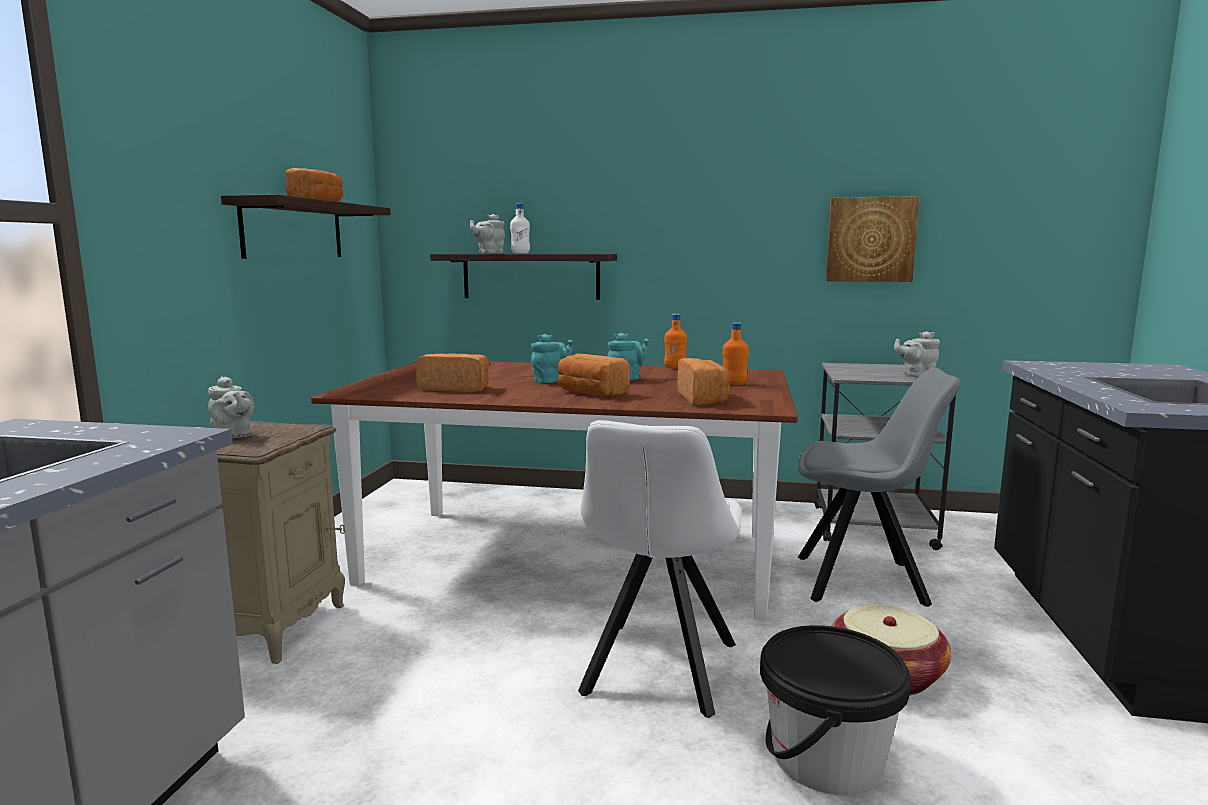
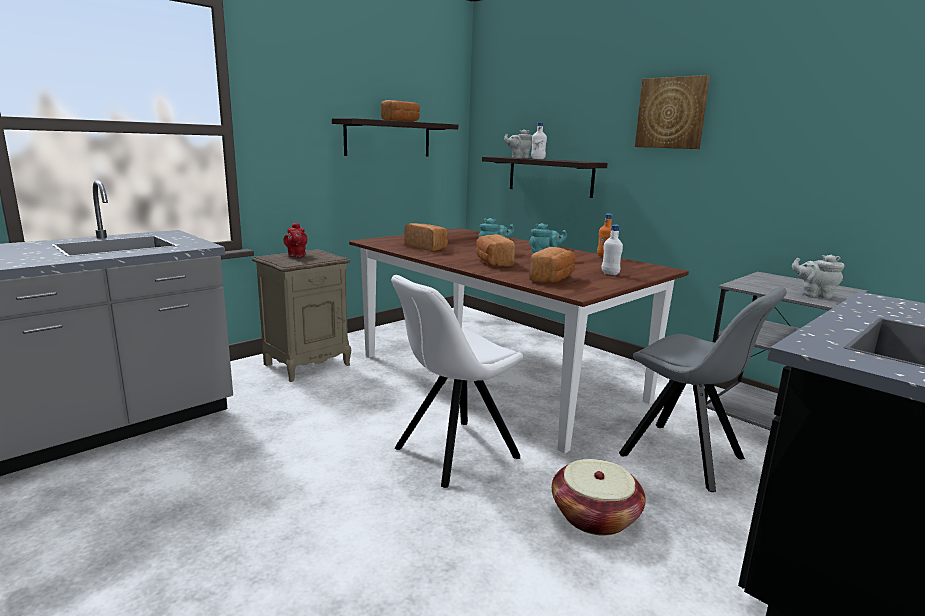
camera: 35 degrees right, 5 degrees up
grey teapot [208,377,254,438] -> red teapot [283,222,307,257]
orange bottle [723,322,749,385] -> white bottle [602,225,623,275]
black bucket [760,625,911,795] -> none
picture [826,196,920,282] -> picture moved to [635,75,710,149]

